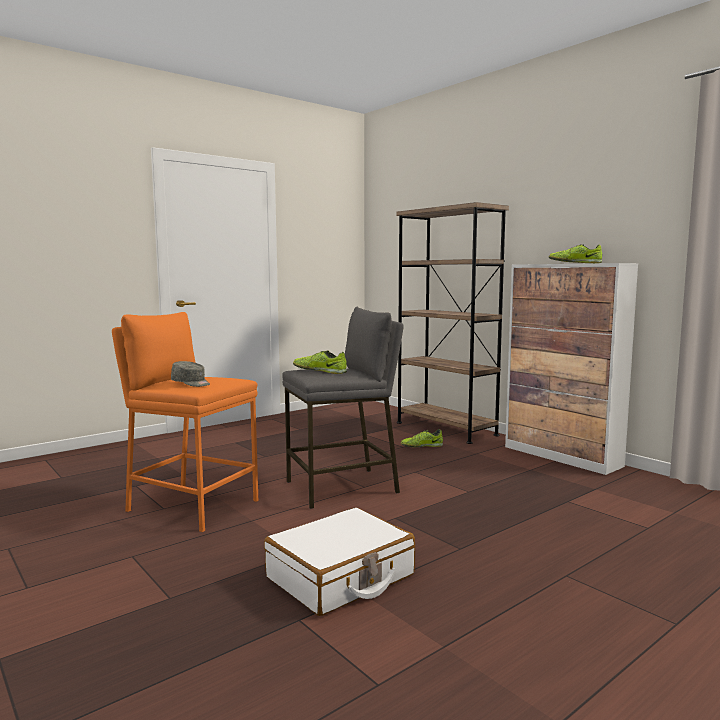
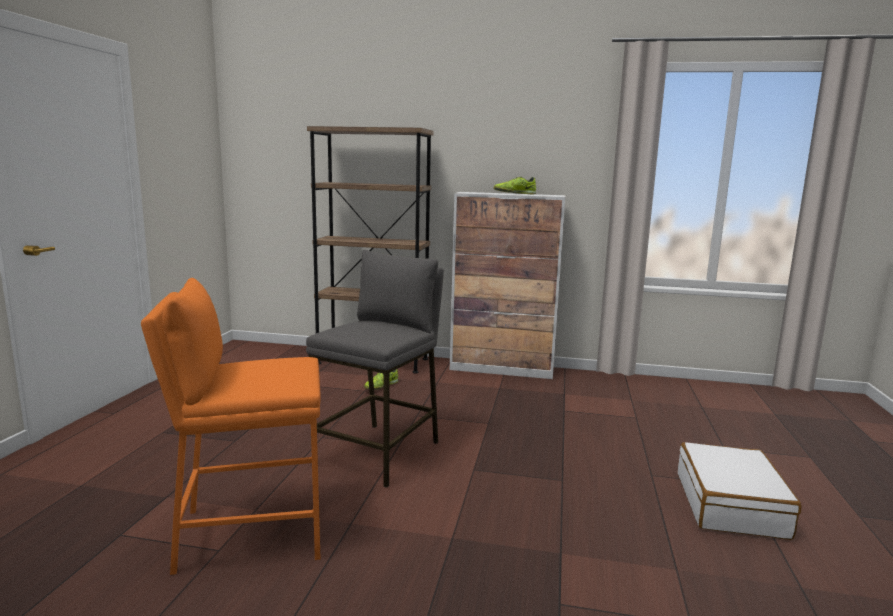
camera: 40 degrees left, 5 degrees up
grey cap [171,361,210,387] -> none
white suitcase [264,508,415,616] -> white suitcase moved to [678,442,801,540]
shoe [293,350,347,374] -> none

